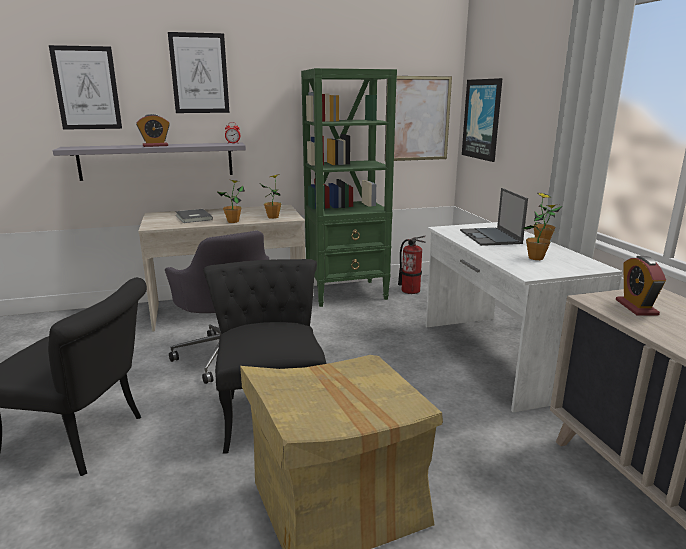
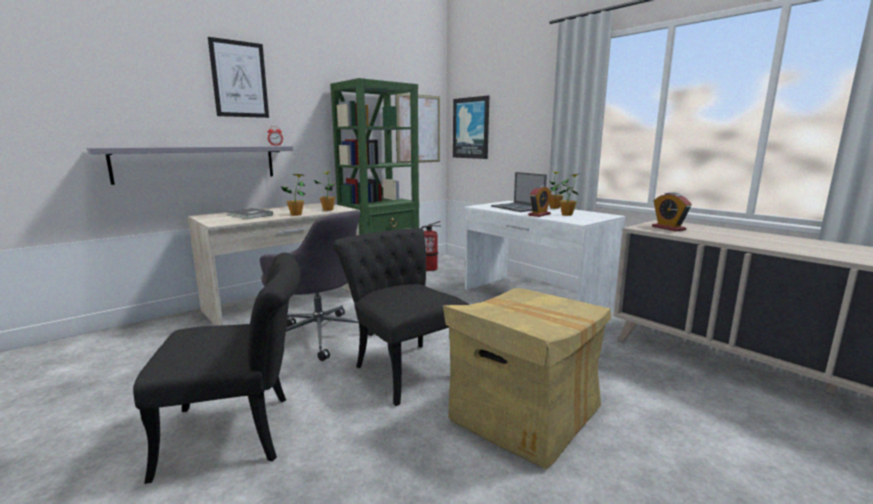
camera: 25 degrees left, 5 degrees down
picture [49,45,122,130] -> none
alarm clock [136,114,170,147] -> alarm clock moved to [528,185,551,217]

